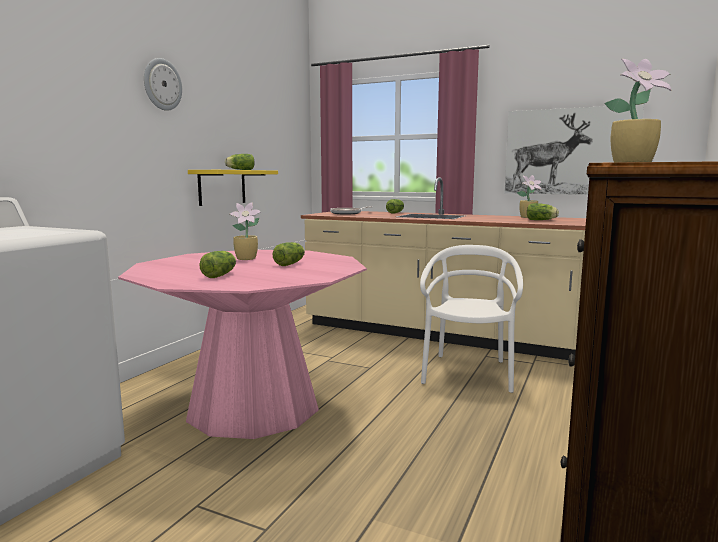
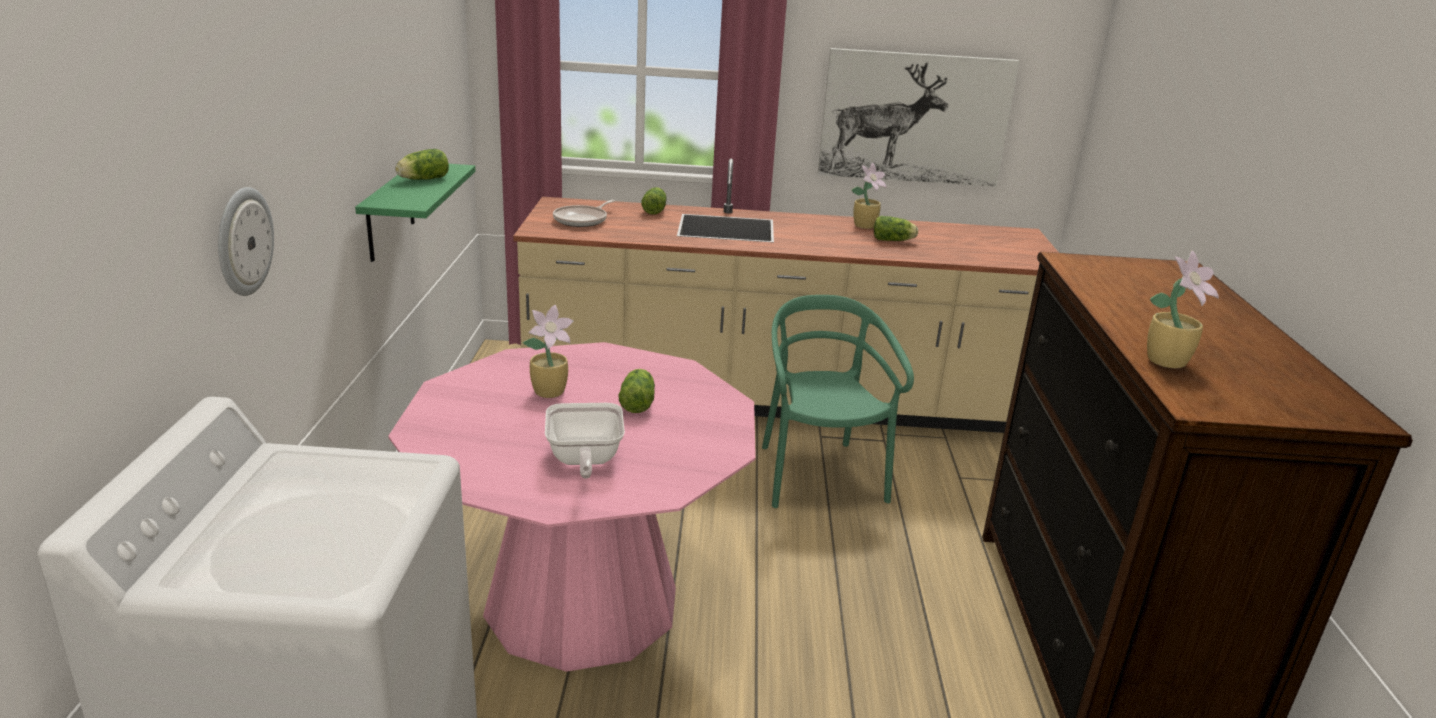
camera: 25 degrees left, 15 degrees up
wall clock [144,58,182,111] -> wall clock moved to [218,187,274,296]
yellow shelf [188,170,278,206] -> green shelf [355,164,475,262]
lettuce [199,251,236,278] -> frying pan [545,403,625,479]
white chair [420,245,523,393] -> green chair [762,295,914,508]

